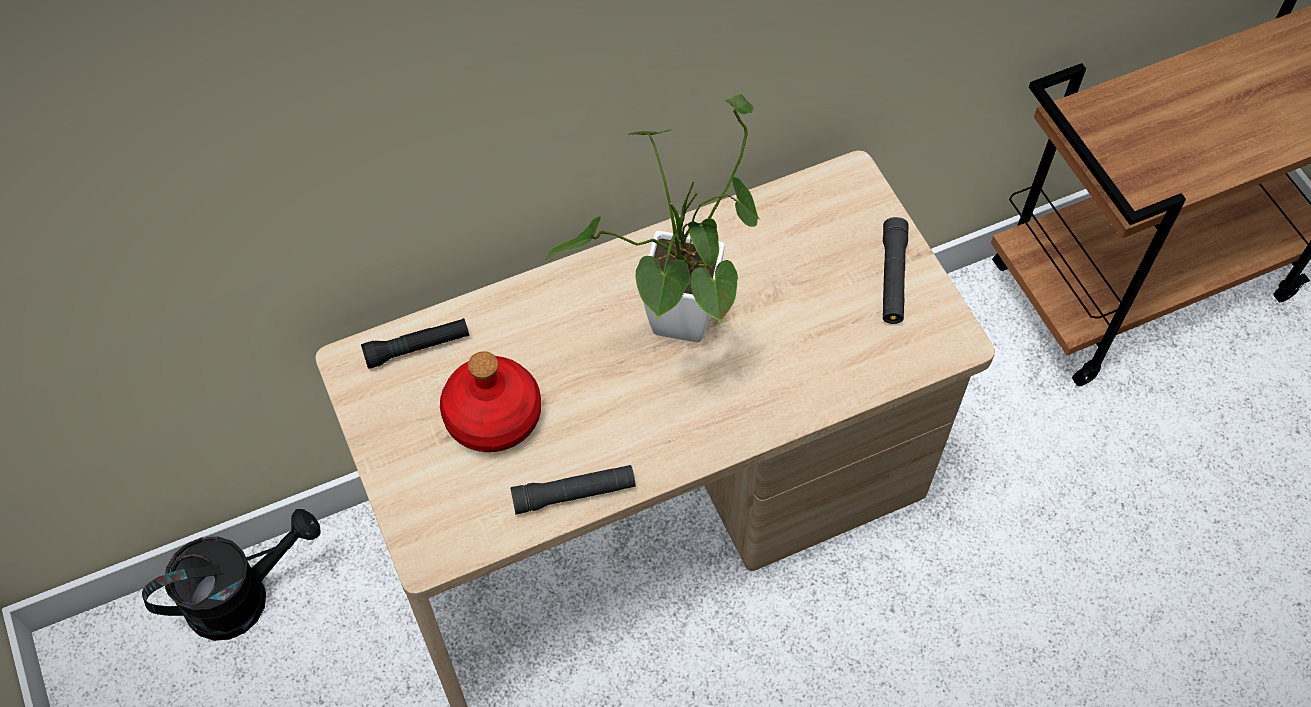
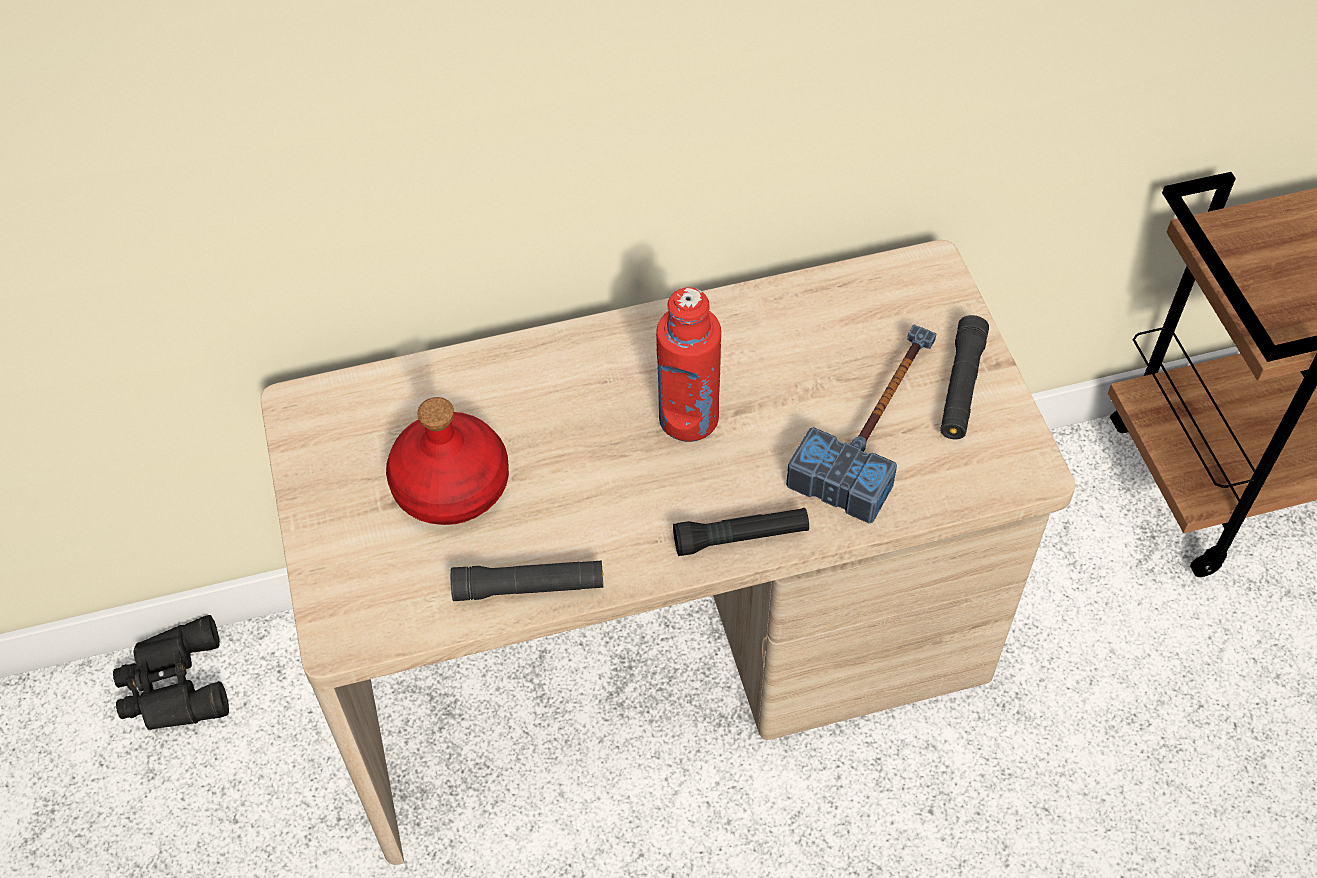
camera: 10 degrees right, 5 degrees down
black watering can [142,509,320,641] -> black binoculars [113,615,229,730]
black flashlight [361,318,469,369] -> black flashlight moved to [673,508,809,556]
potted plant [544,94,760,343] -> red bottle [656,287,721,442]
none -> hammer [786,325,936,523]

